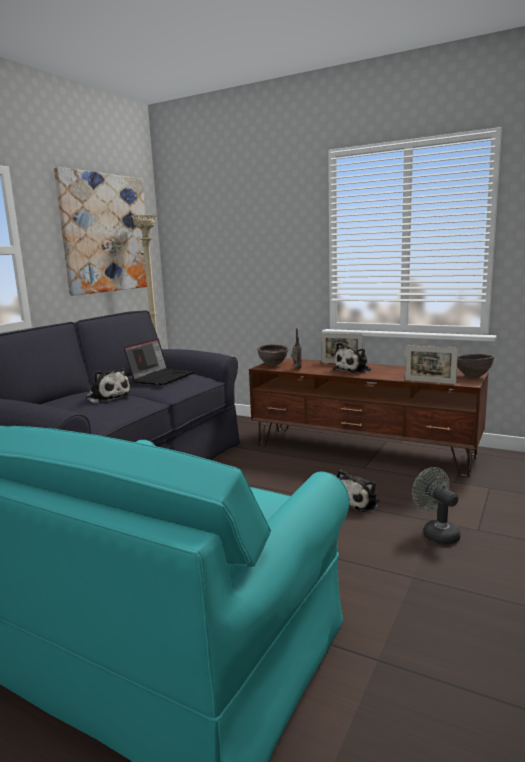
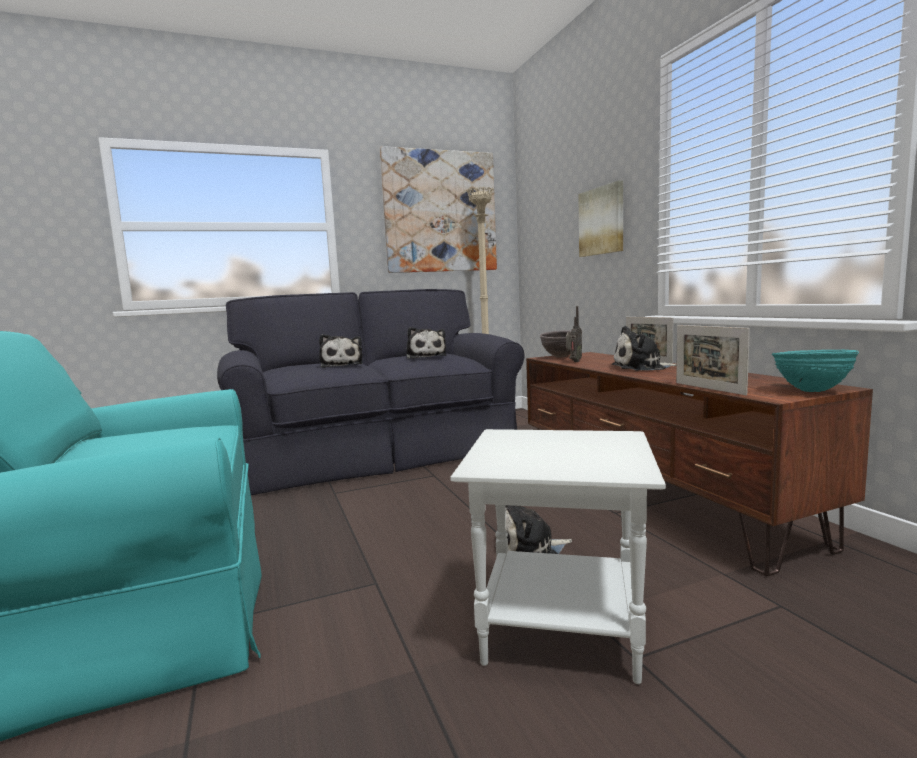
camera: 40 degrees right, 5 degrees down
laptop [124,338,194,385] -> plush toy [406,327,446,359]
grey fan [412,467,461,545] -> white side table [450,429,666,684]
brown bowl [457,354,495,378] -> turquoise bowl [772,350,859,392]
none -> picture [578,181,623,257]

